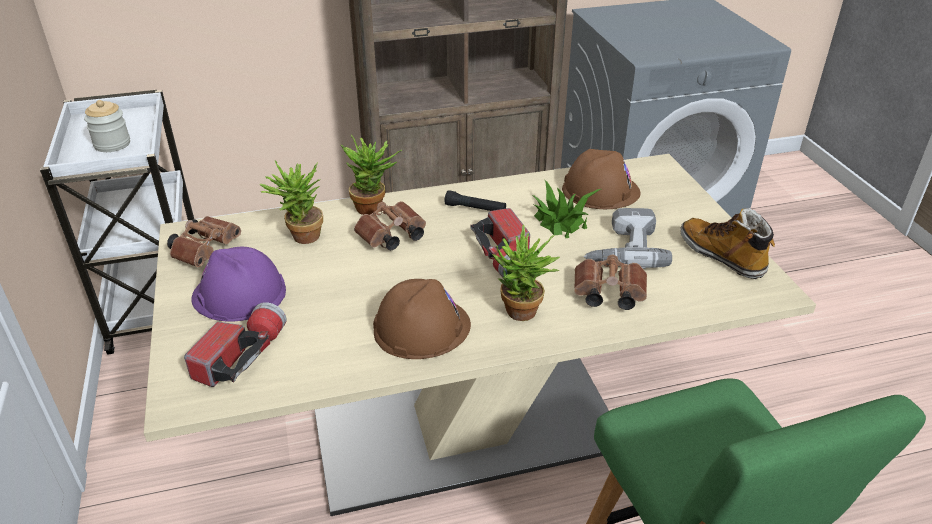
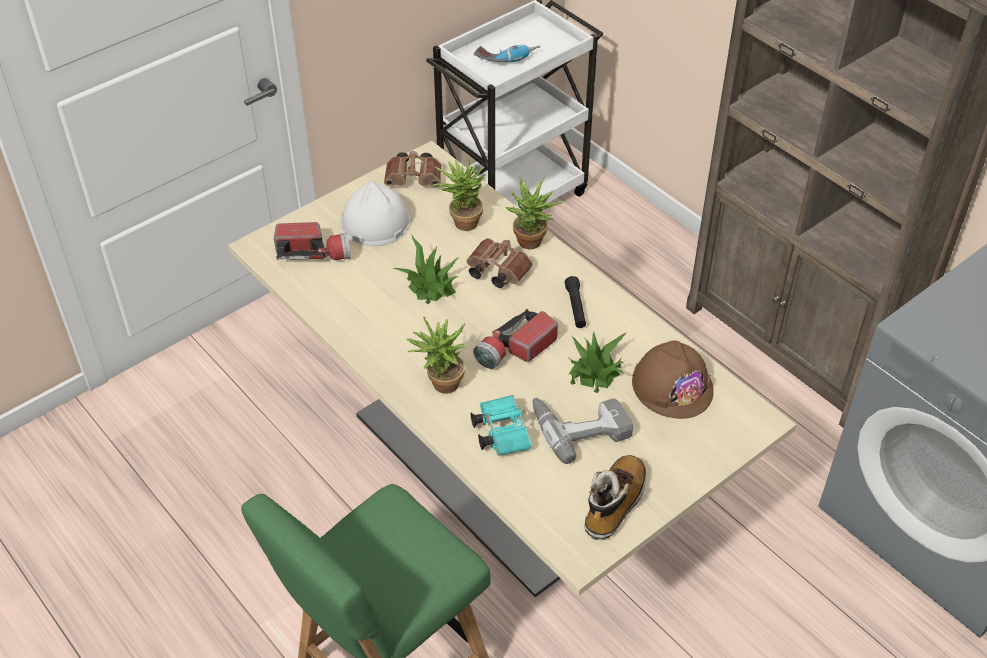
camera: 65 degrees right, 10 degrees up
jar [84,100,130,152] -> power drill [474,45,540,63]
purple hard hat [191,247,286,321] -> white hard hat [341,181,411,247]
brown hard hat [373,279,471,359] -> none
brown binoculars [574,255,647,310] -> turquoise binoculars [471,395,532,456]
none -> potted plant [393,234,459,304]

